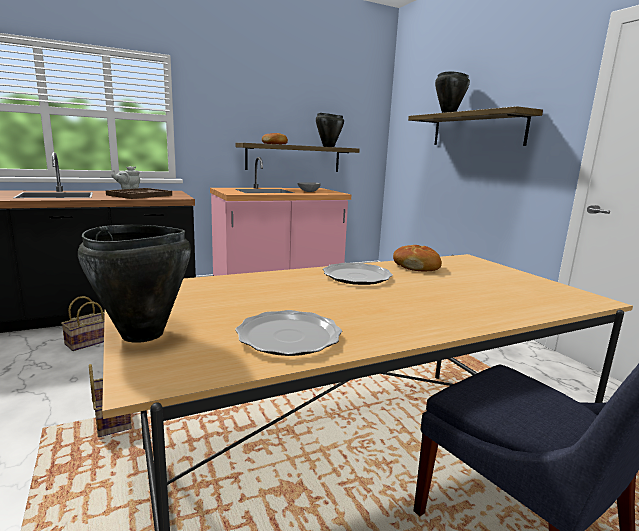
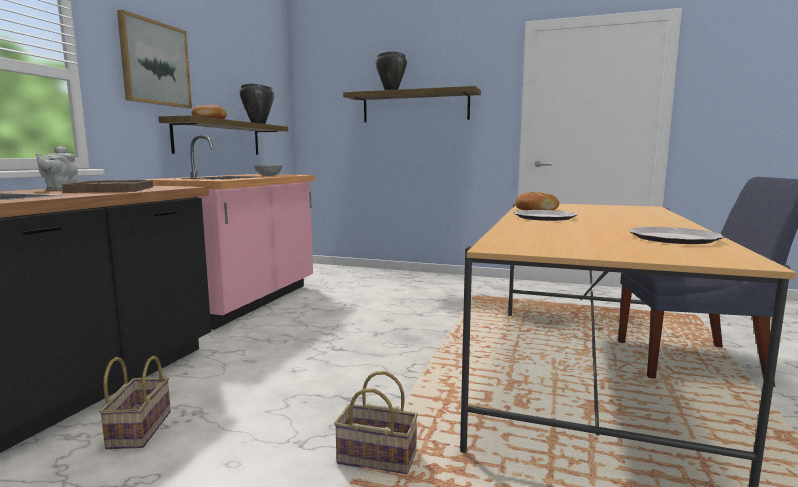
camera: 45 degrees left, 5 degrees down
black cooking pot [78,225,191,343] -> none
none -> picture [117,10,192,108]

